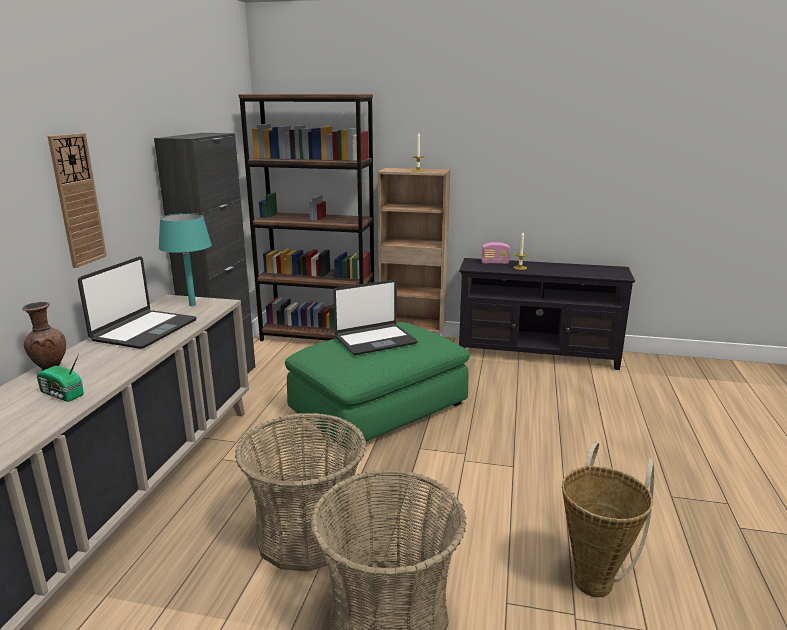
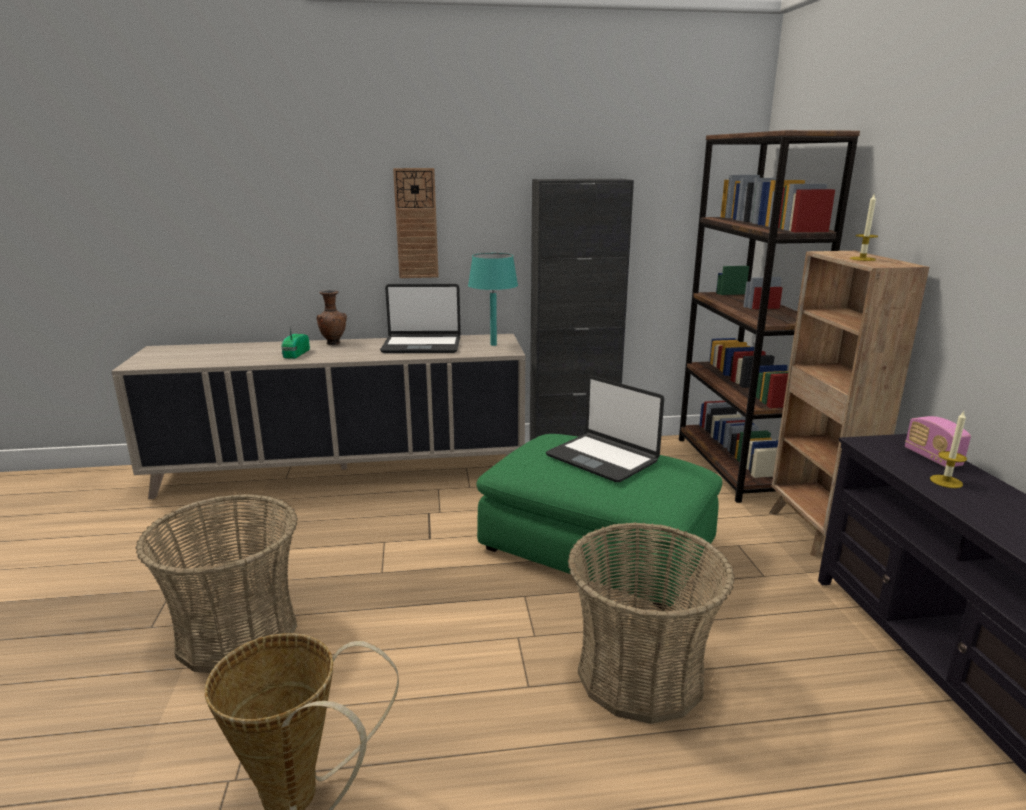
camera: 70 degrees right, 0 degrees up
basket [235,413,366,572] -> basket moved to [568,522,735,724]

